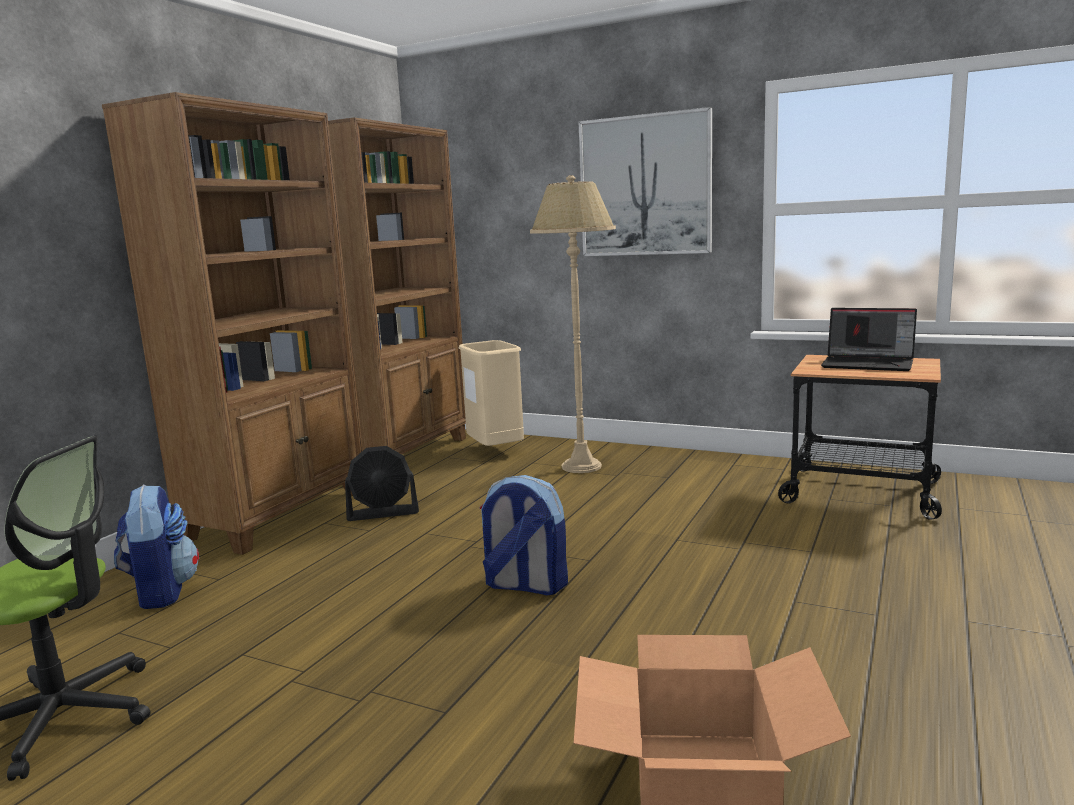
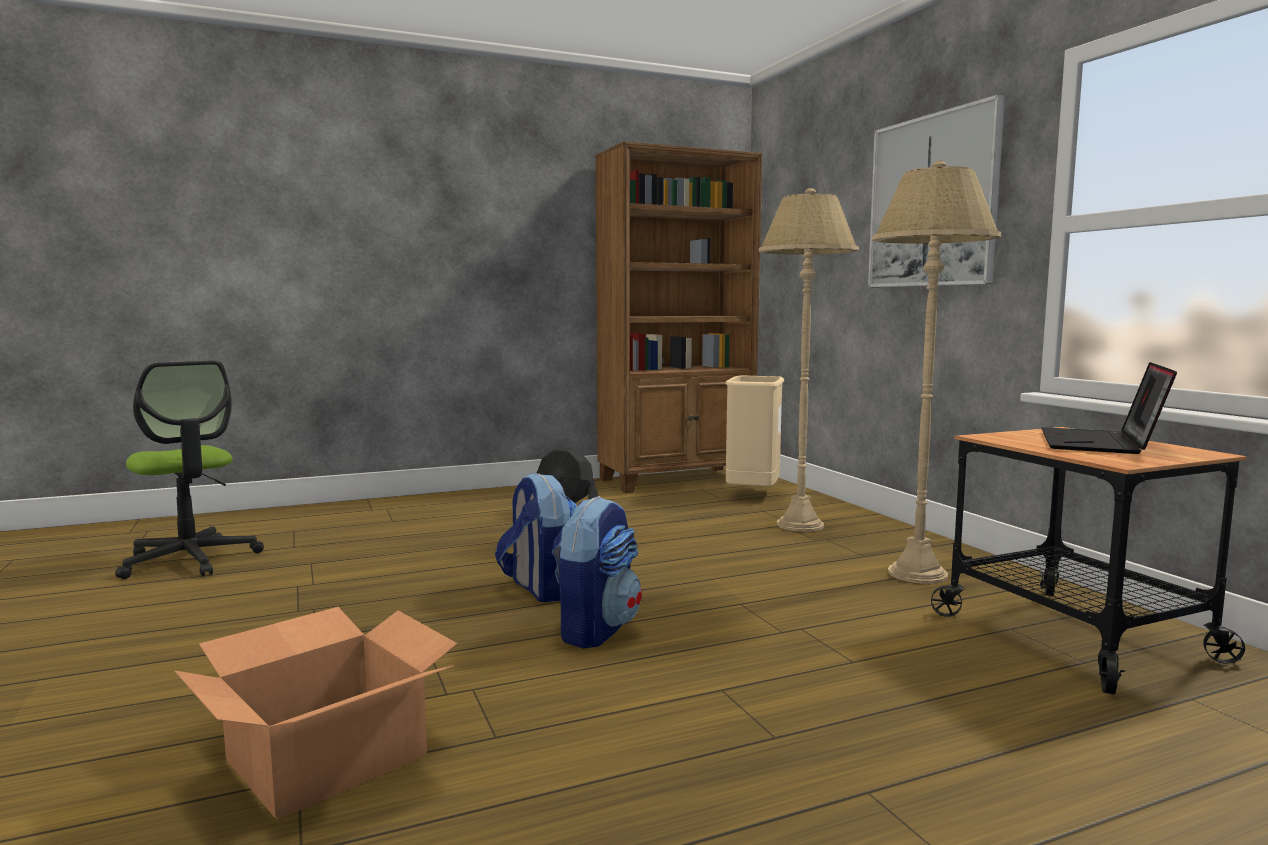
camera: 40 degrees right, 5 degrees down
brown bookcase [102,92,363,555] -> none
backpack [114,485,199,609] -> backpack moved to [551,496,642,648]
laptop [821,308,917,371] -> laptop turned 45 degrees clockwise [1041,362,1177,454]
none -> beige floor lamp [872,160,1001,584]

